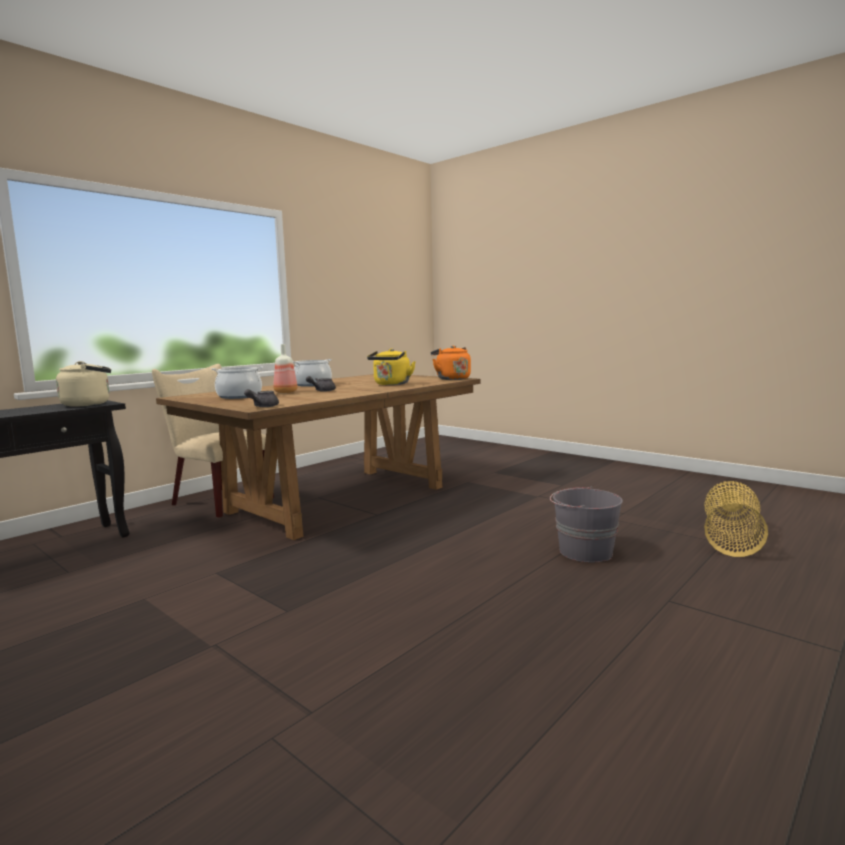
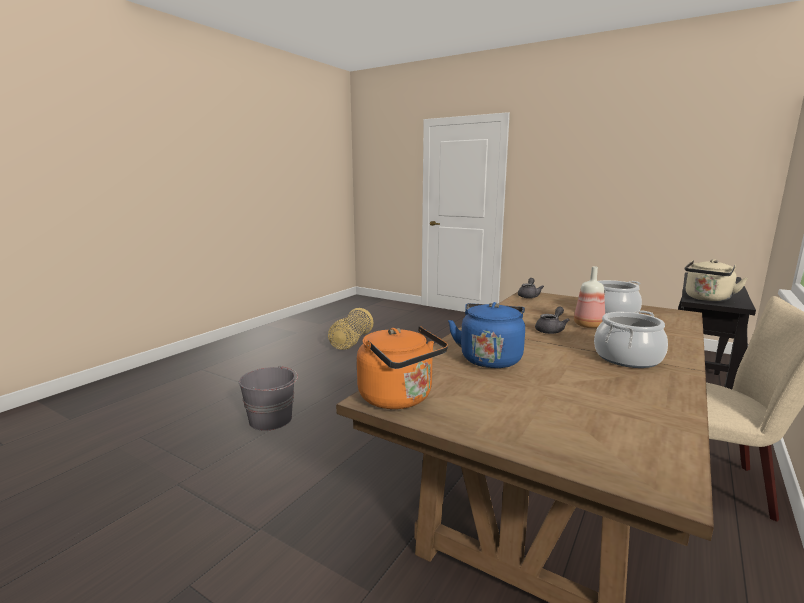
camera: 170 degrees right, 5 degrees up
yellow kettle [367,348,416,385] -> blue kettle [448,302,525,368]
basket [704,481,768,557] -> basket moved to [328,308,374,350]

